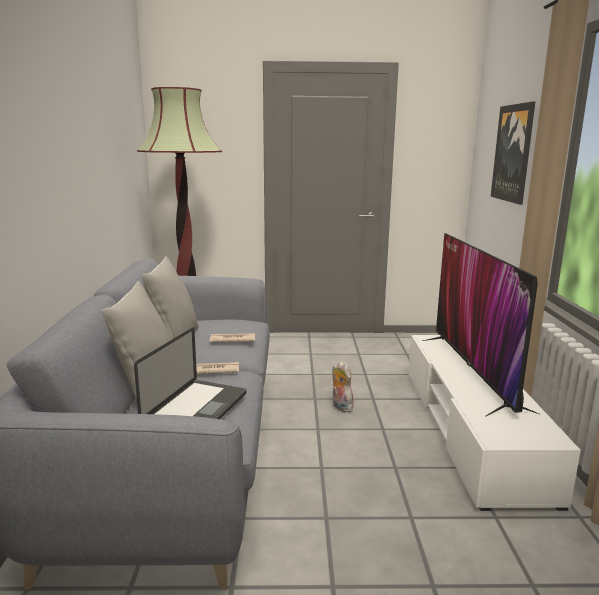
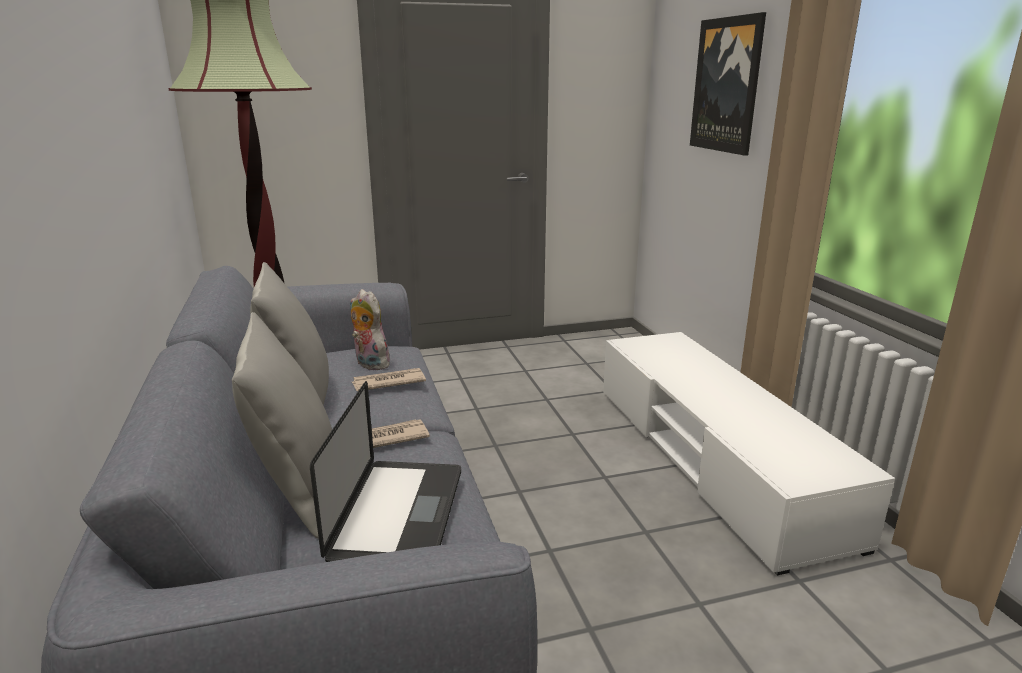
camera: 15 degrees left, 5 degrees up
plush toy [332,361,353,412] -> plush toy moved to [350,289,390,370]
television [423,233,539,416] -> none

